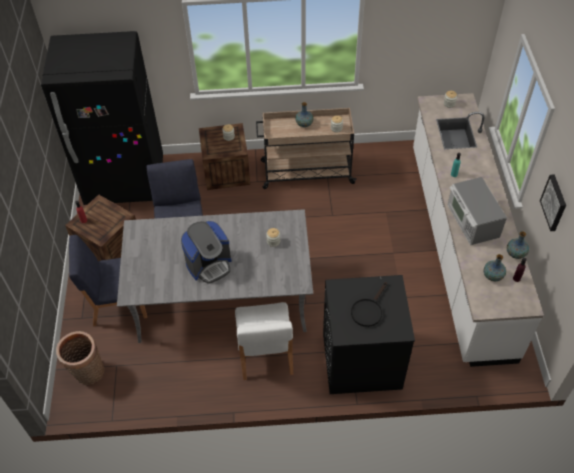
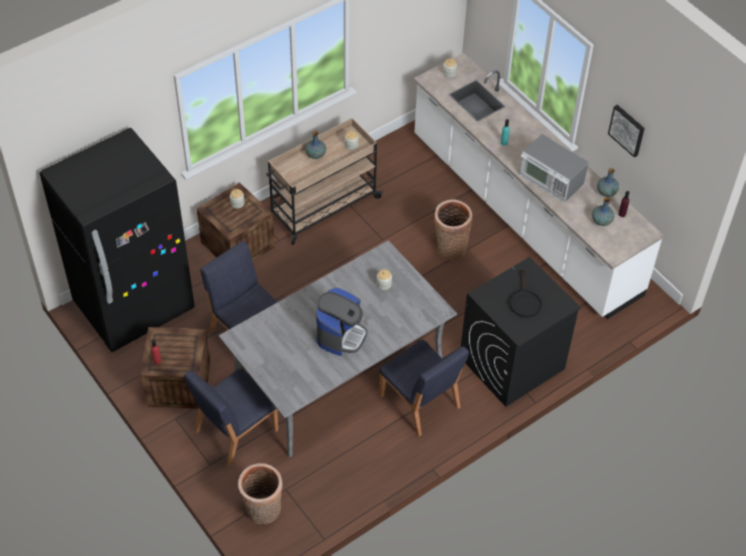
camera: 35 degrees left, 0 degrees up
white chair [235,302,293,380] -> blue chair [379,340,469,436]
none -> basket [434,200,472,260]

